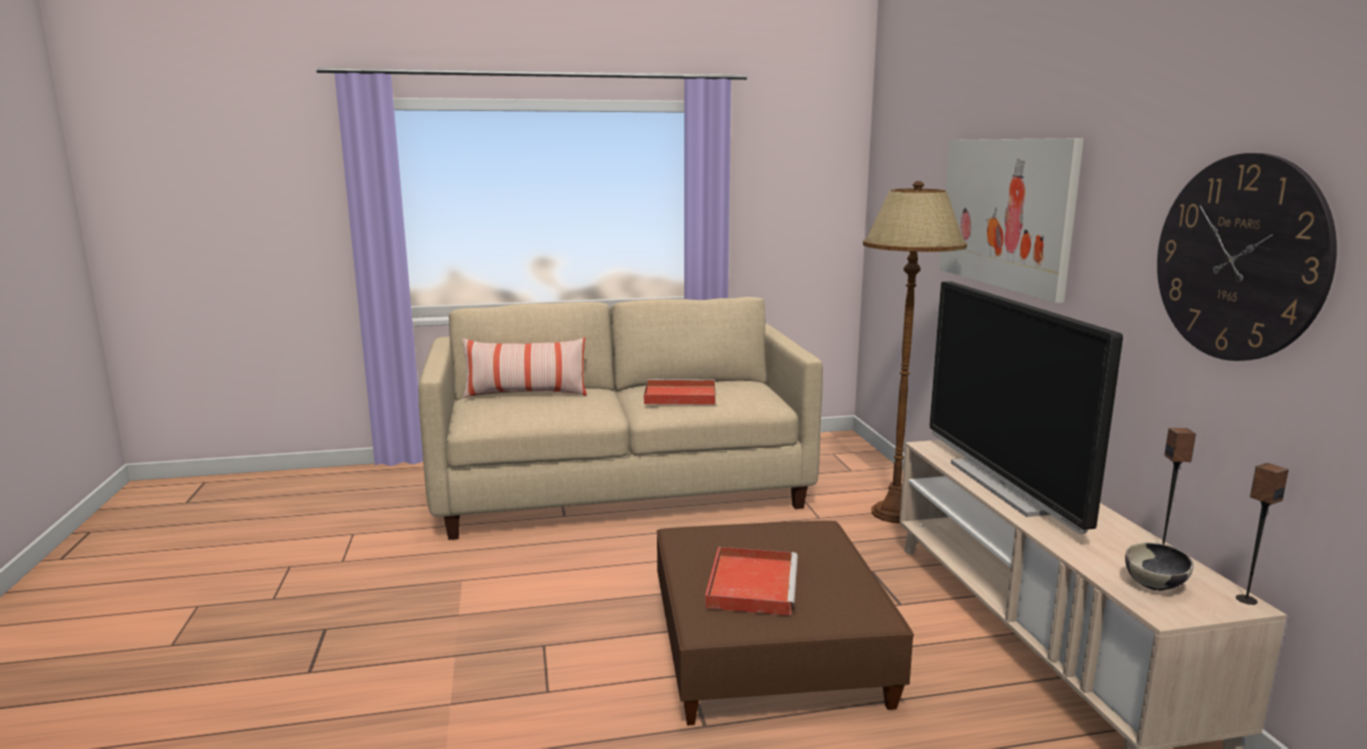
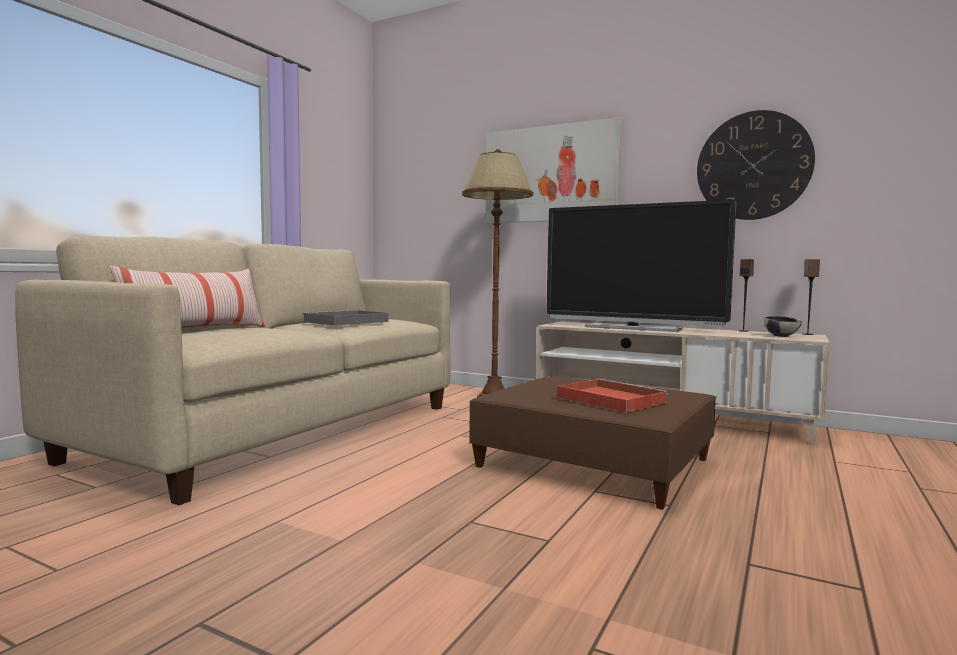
camera: 50 degrees left, 10 degrees down
red tray [644,379,716,405] -> grey tray [302,310,388,326]

